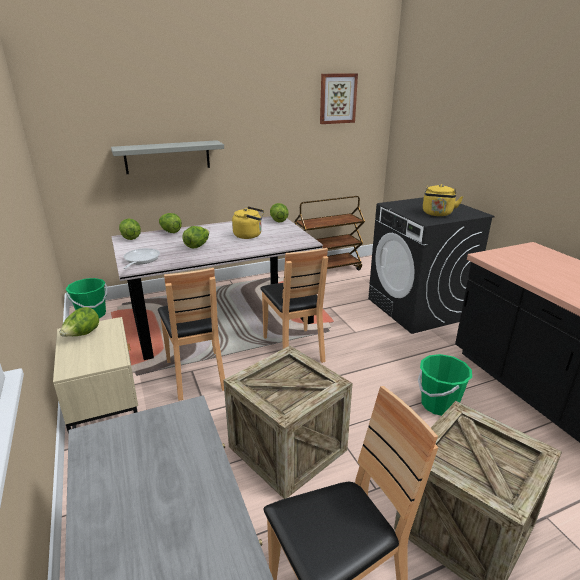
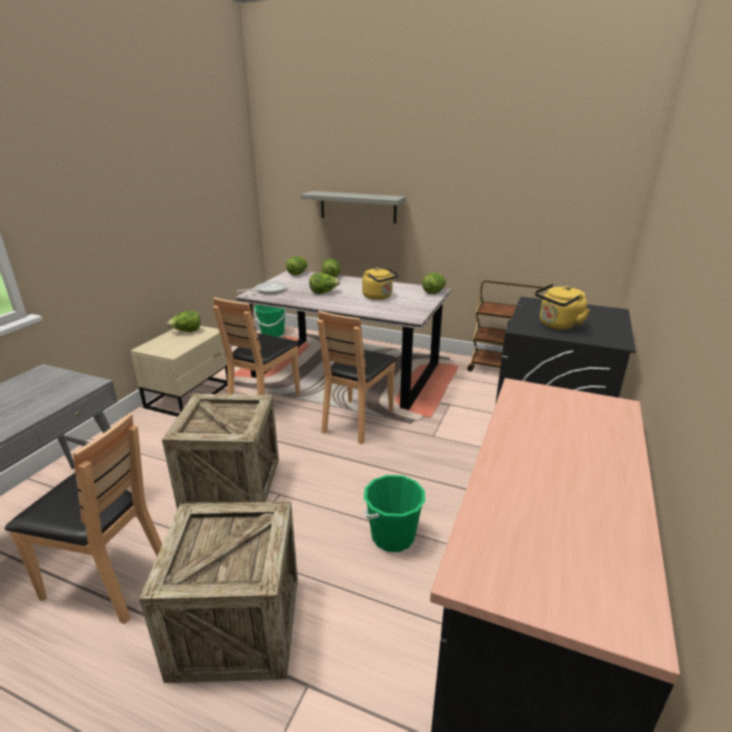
camera: 45 degrees right, 0 degrees up
picture [320,73,358,124] -> none

